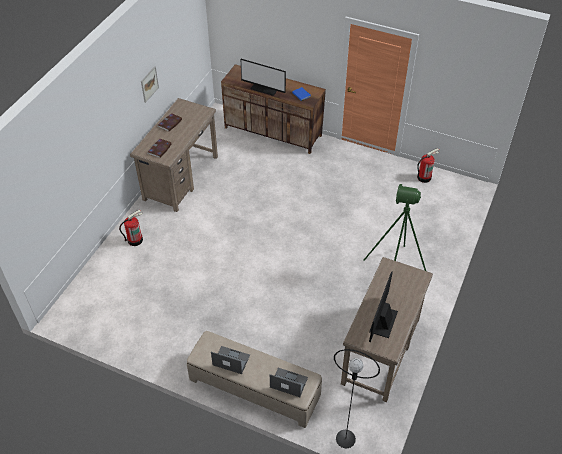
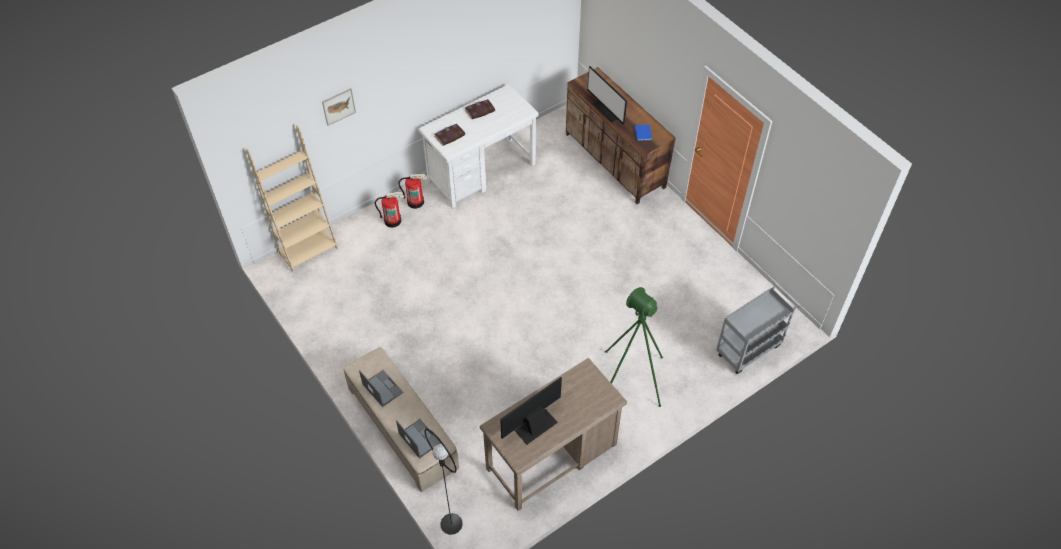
camera: 30 degrees right, 5 degrees up
brown desk [130,98,218,212] -> white desk [418,84,538,209]
picture [141,67,159,103] -> picture moved to [322,88,356,126]
fire extinguisher [417,148,440,183] -> fire extinguisher moved to [398,173,428,209]
none -> beige bookcase [246,125,338,273]
none -> grey cart [716,282,800,374]

